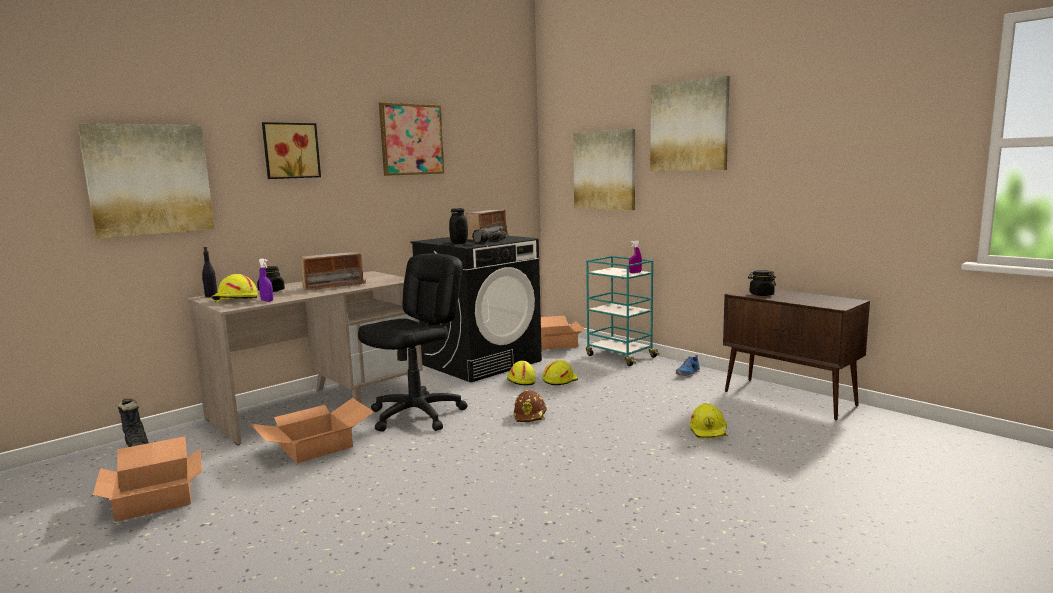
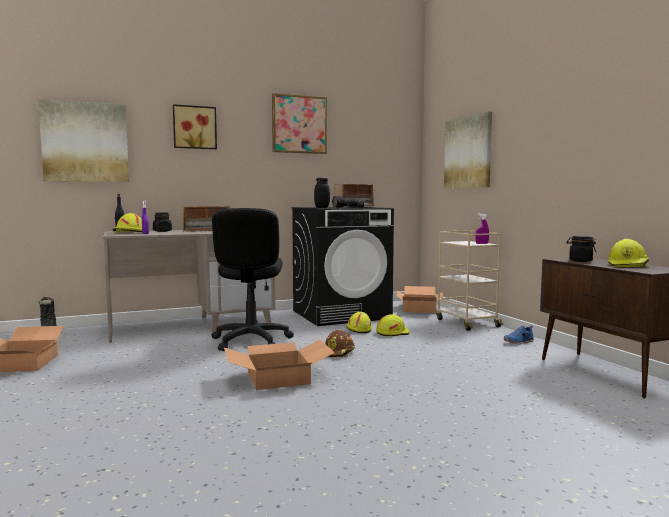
camera: 20 degrees right, 5 degrees down
cardboard box [250,398,374,463] -> cardboard box moved to [224,339,334,390]
black office chair [358,254,467,432] -> black office chair turned 120 degrees clockwise [211,208,294,351]
turquoise cart [586,256,660,366] -> beige cart [436,230,503,331]
picture [650,76,730,171] -> none
yellow hard hat [690,403,728,439] -> yellow hard hat moved to [608,239,649,267]

